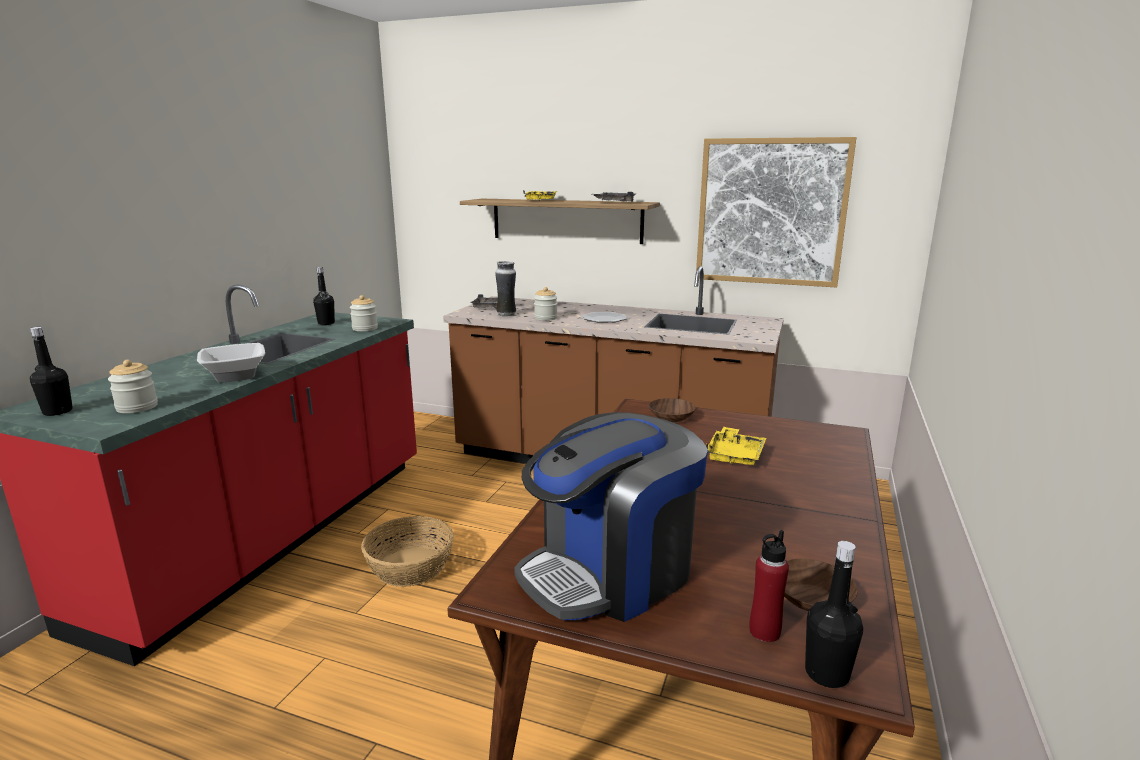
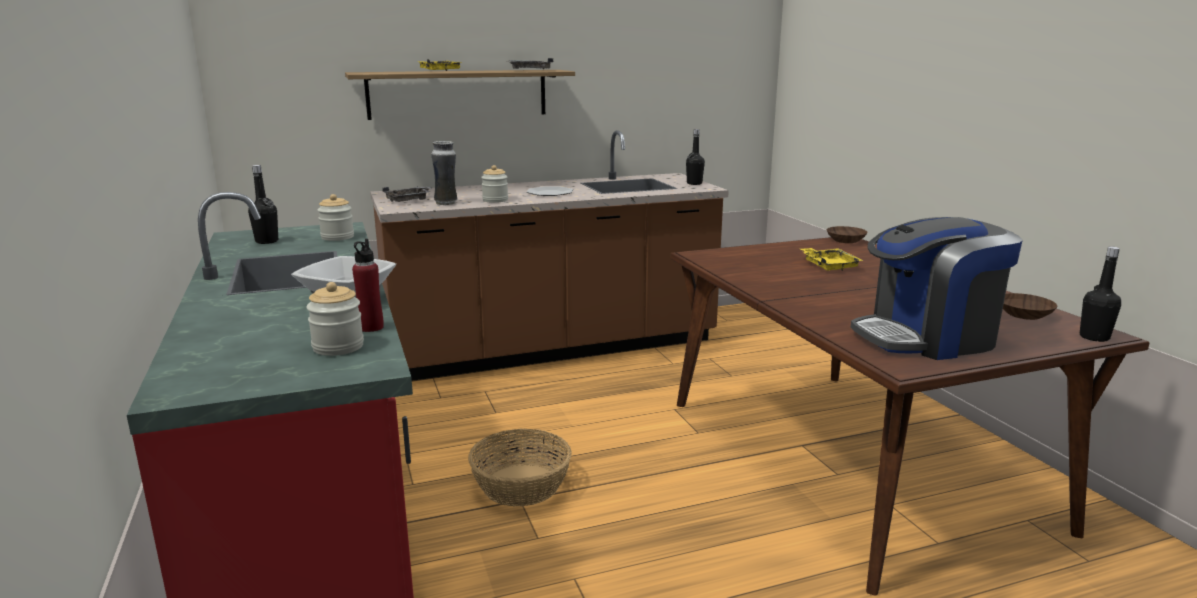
camera: 40 degrees left, 0 degrees up
black bottle [30,327,73,416] -> black bottle moved to [686,129,705,185]
coffee machine [514,412,708,622] -> coffee machine turned 60 degrees clockwise [851,217,1023,360]
brown bowl [649,398,696,422] -> brown bowl moved to [827,226,867,243]
picture [696,137,857,287] -> none
red bottle [749,530,789,642] -> red bottle moved to [352,239,384,332]

